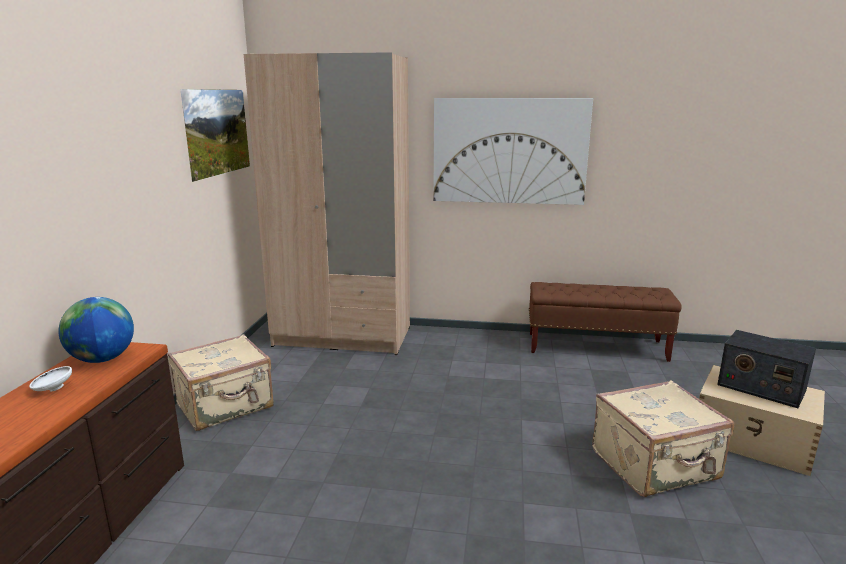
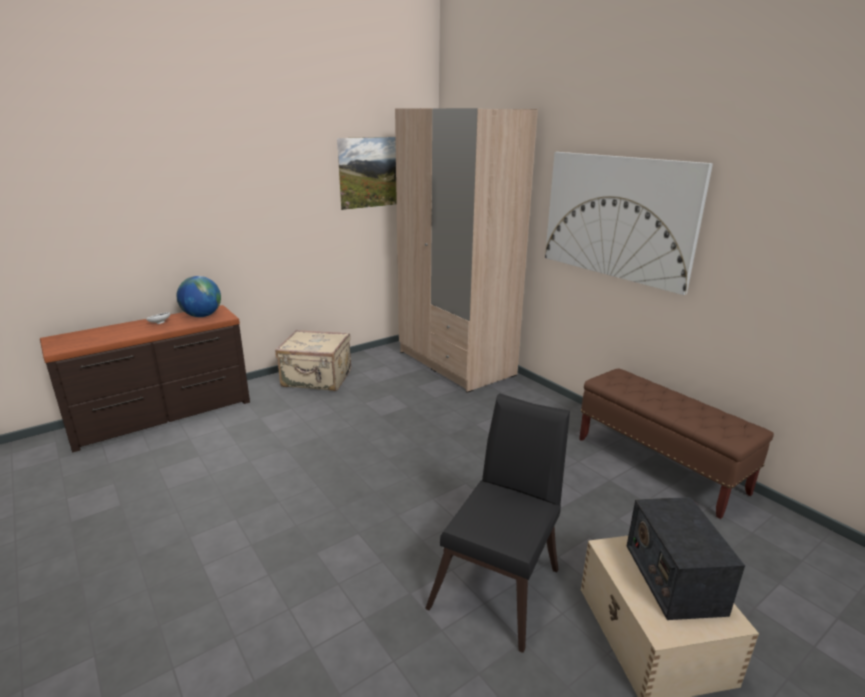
camera: 45 degrees right, 5 degrees up
beige suitcase [592,380,734,497] -> black chair [425,393,570,653]

